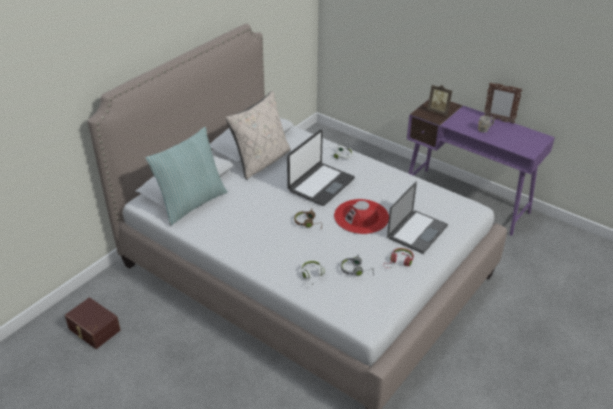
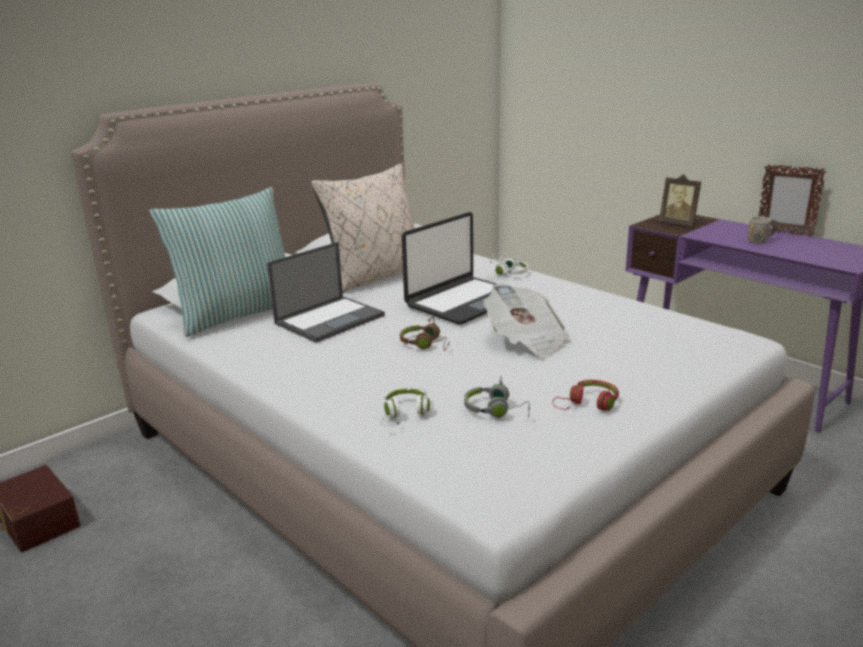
camera: 10 degrees right, 15 degrees down
red hat [334,199,389,234] -> newspaper [483,283,570,359]
laptop [387,181,448,254] -> laptop moved to [267,242,385,343]

